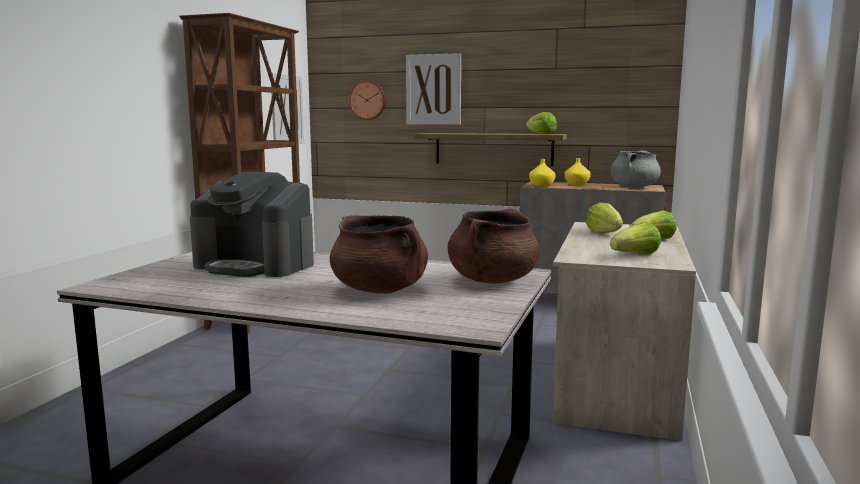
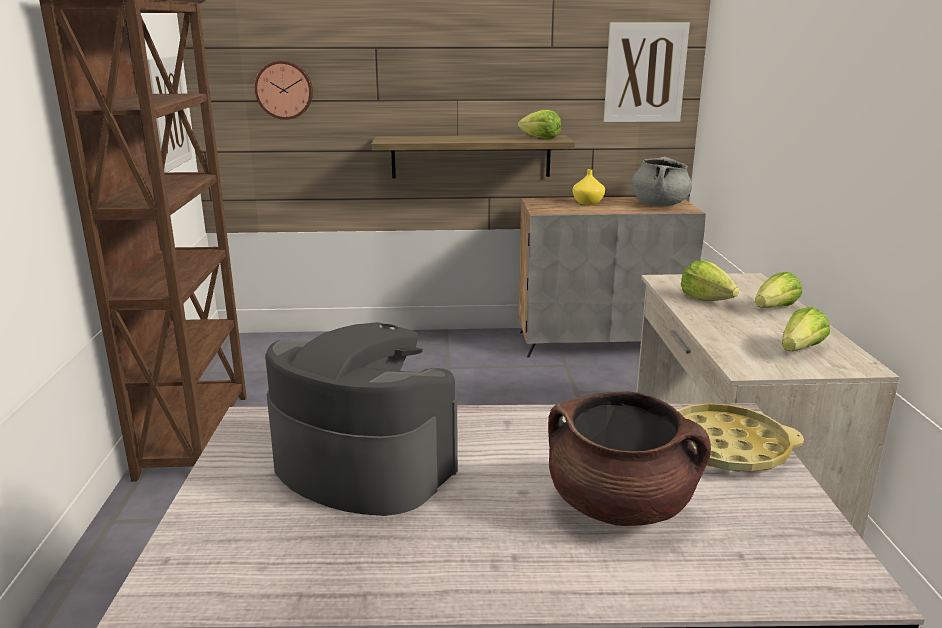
camera: 20 degrees left, 10 degrees up
coffee machine [190,172,314,277] -> coffee machine turned 150 degrees counterclockwise [265,322,458,516]
picture [406,53,461,125] -> picture moved to [604,22,690,122]
brown cooking pot [448,209,540,283] -> yellow tray [677,403,804,472]
yellow vase [529,159,555,187] -> none

